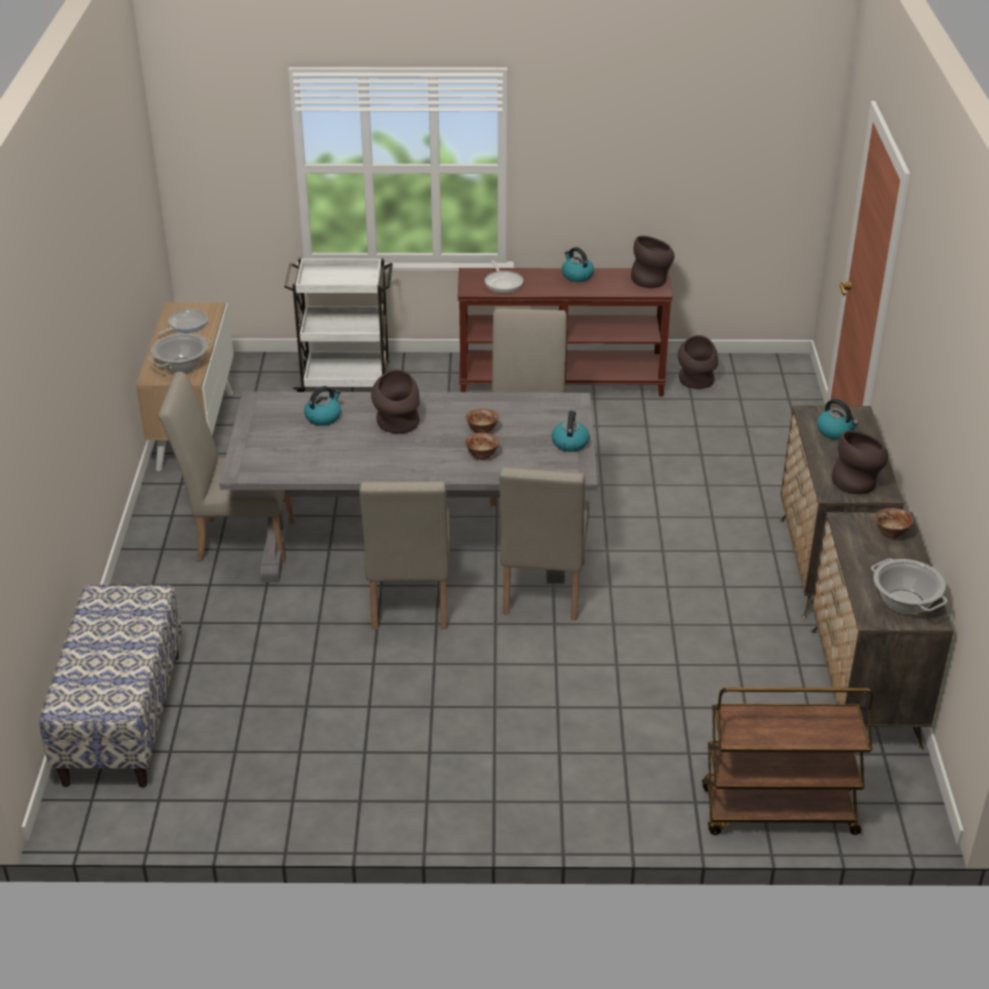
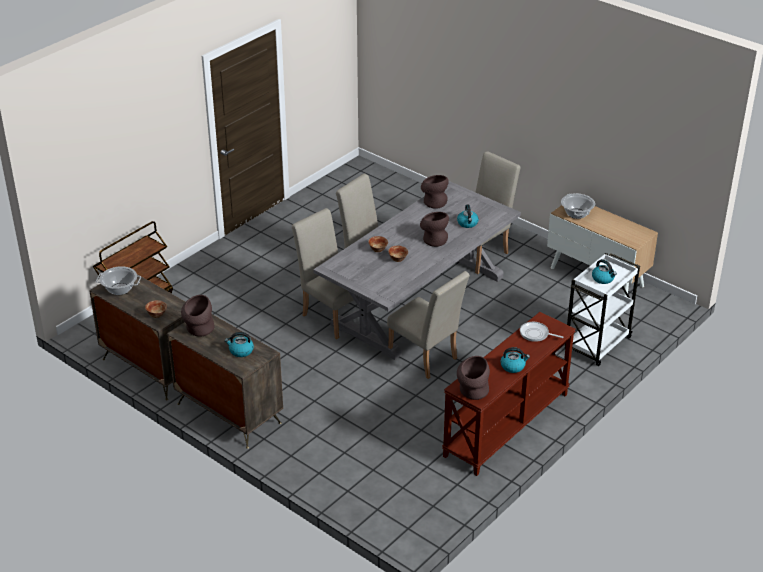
camera: 130 degrees right, 0 degrees up
bench [39,585,182,788] -> none
frying pan [157,309,208,335] -> none
kettle [552,411,589,452] -> kettle moved to [592,259,617,284]
brown vase [678,335,718,389] -> brown vase moved to [421,175,449,209]

